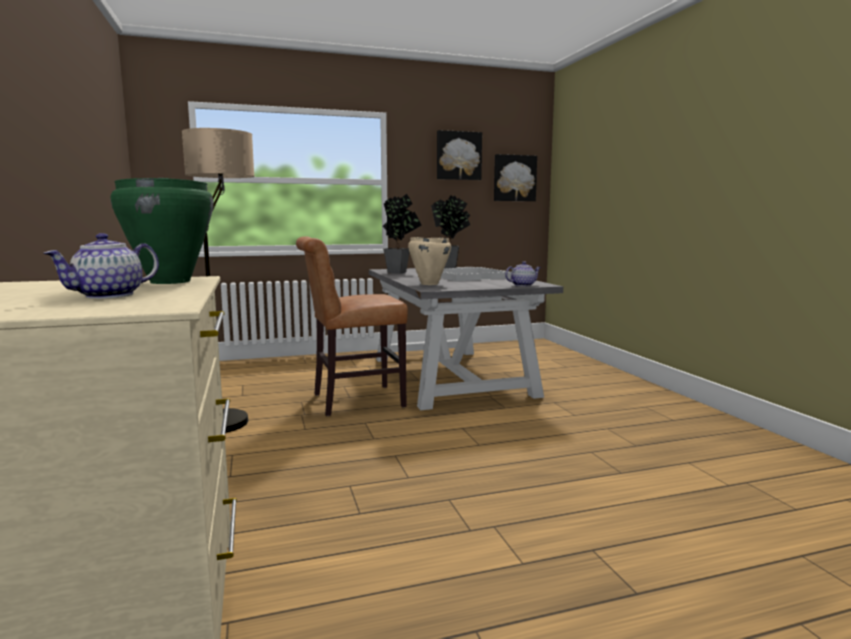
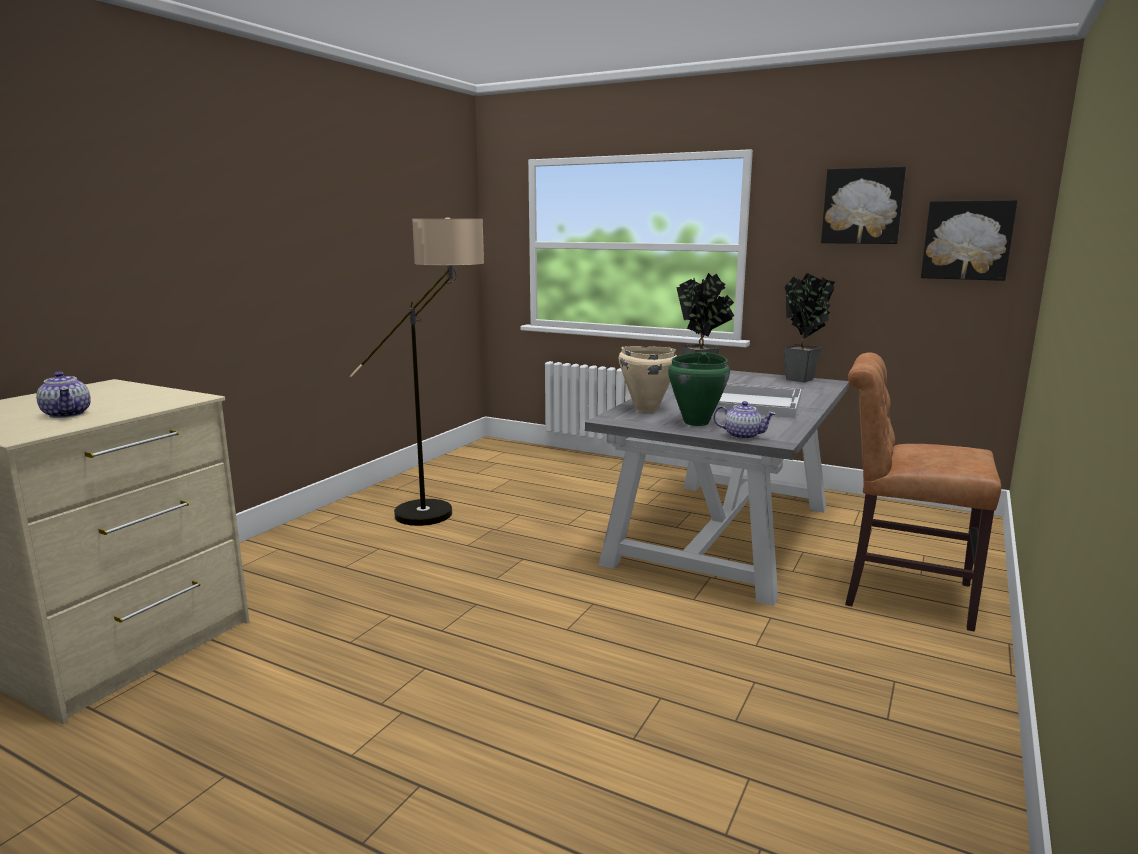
camera: 45 degrees right, 5 degrees up
teapot [43,233,159,299] -> teapot turned 120 degrees counterclockwise [36,372,91,418]
green cooking pot [110,178,214,284] -> green cooking pot moved to [668,352,730,426]
brown chair [296,236,408,416] -> brown chair moved to [845,352,1001,632]

